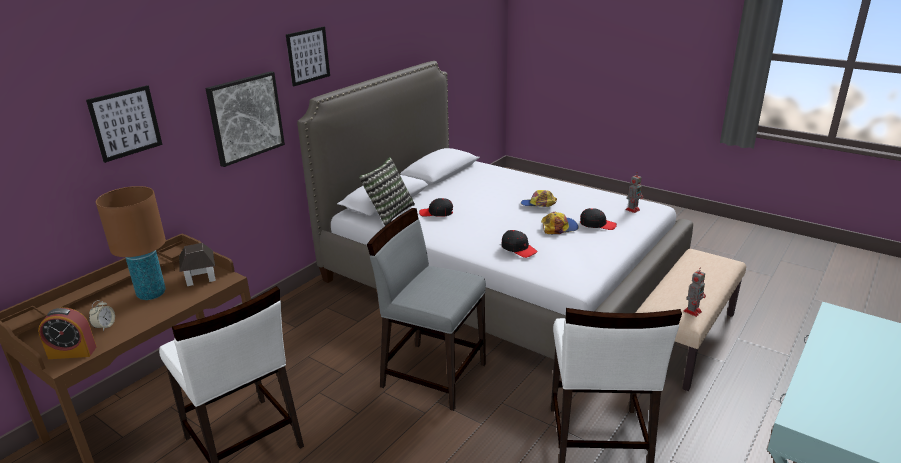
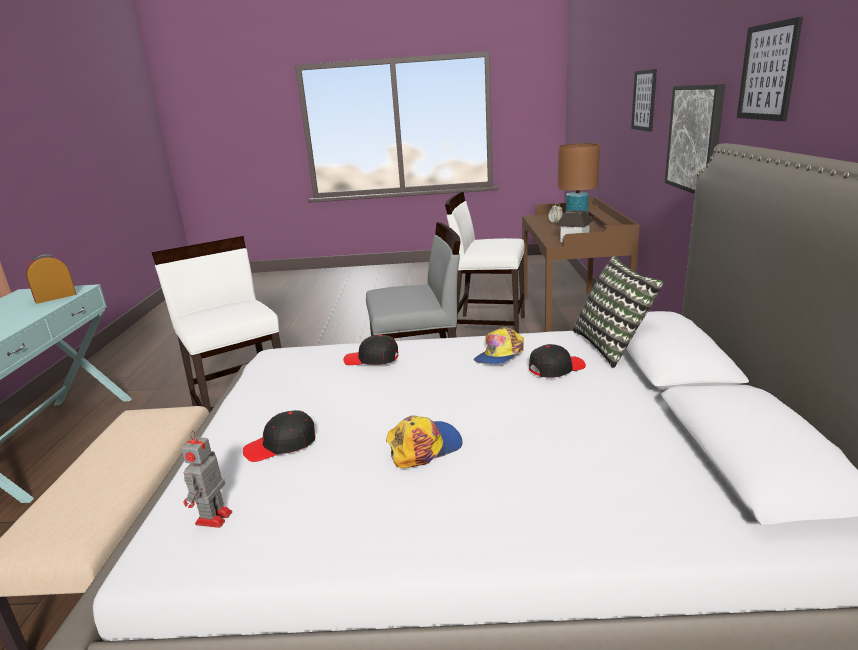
camera: 145 degrees right, 5 degrees down
alarm clock [38,308,97,359] -> alarm clock moved to [26,254,77,304]
cap [541,212,578,234] -> cap moved to [474,327,524,364]
toy robot [684,268,706,317] -> none

